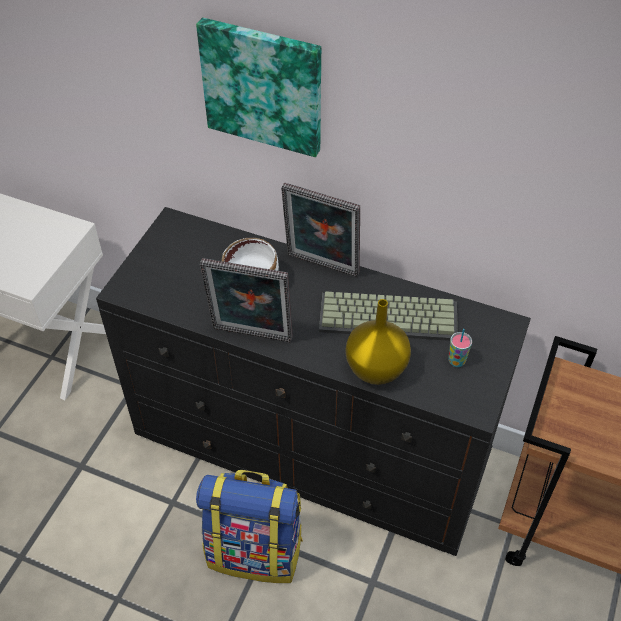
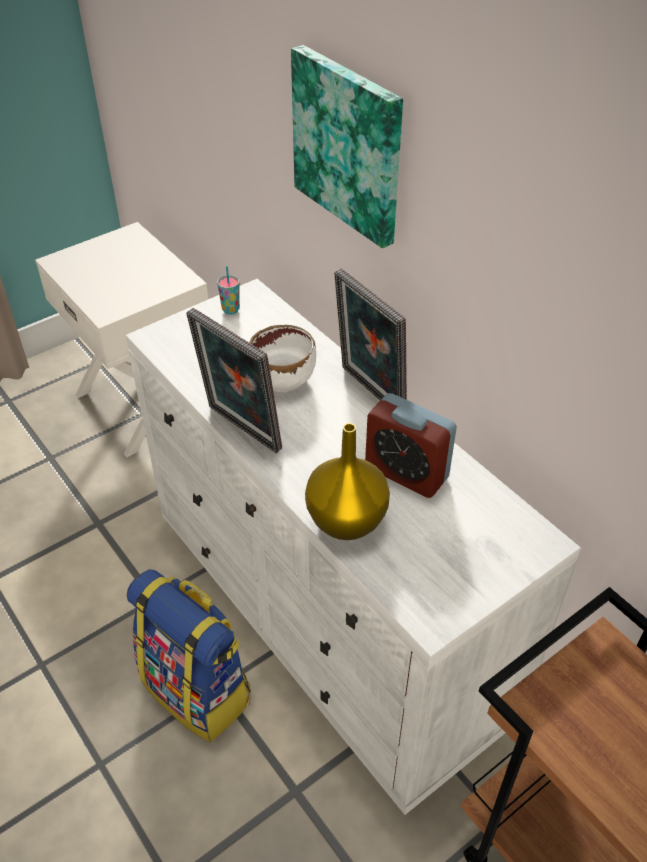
camera: 30 degrees right, 5 degrees down
black dresser [96,207,531,556] -> white dresser [126,279,581,815]
keyboard [319,291,458,341] -> alarm clock [365,393,457,498]
cup [448,329,472,367] -> cup moved to [217,266,240,315]

